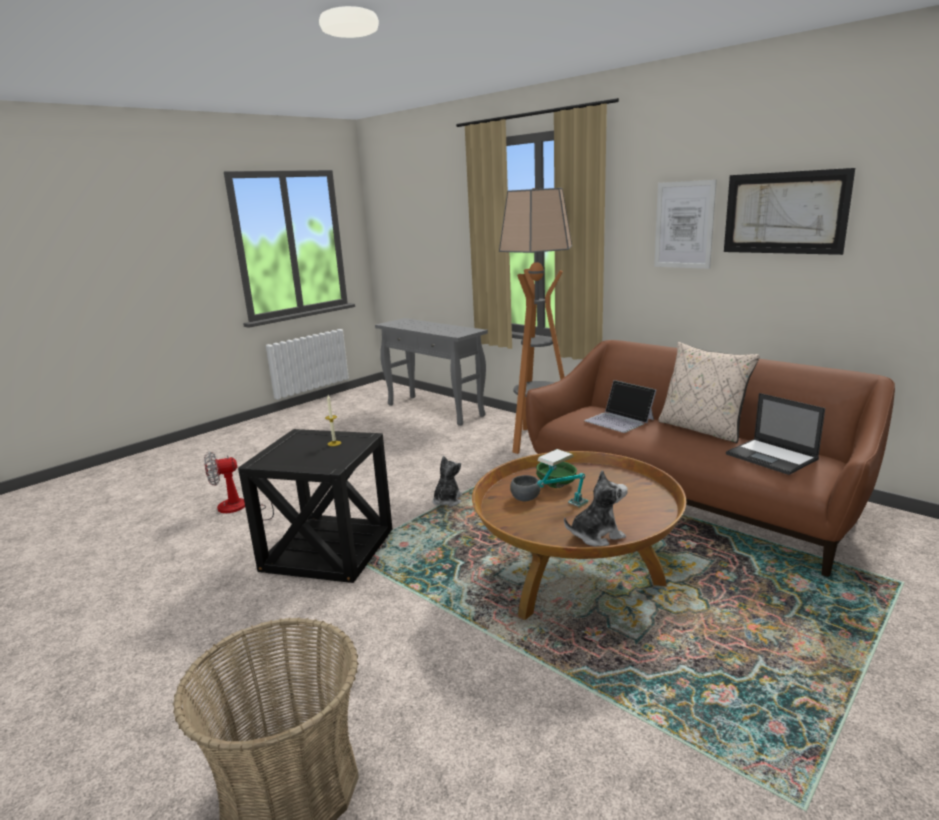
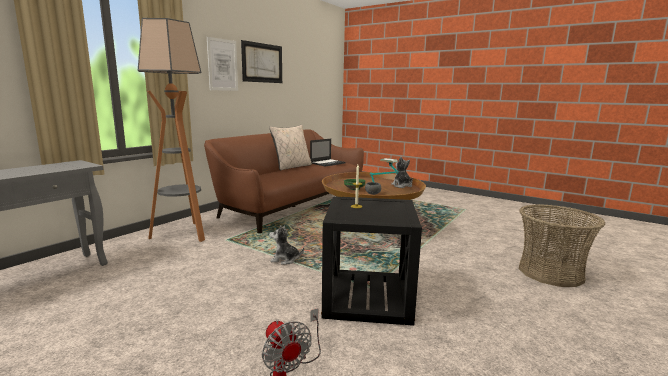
camera: 100 degrees left, 5 degrees down
laptop [584,380,656,433] -> none

